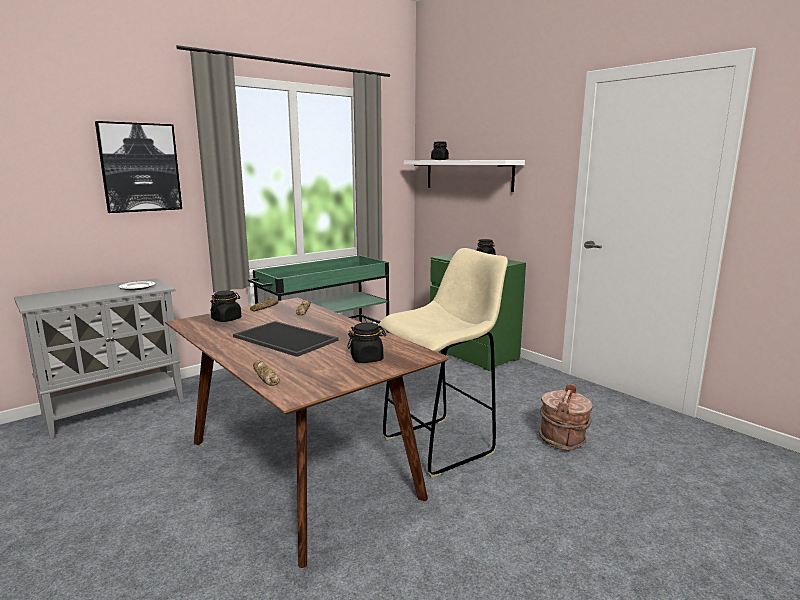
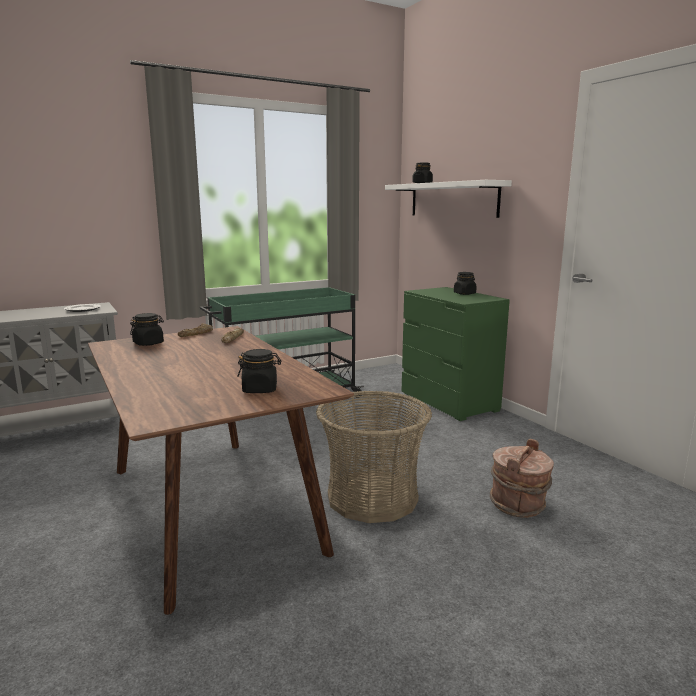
camera: 10 degrees right, 0 degrees up
picture [95,121,182,213] -> none
tray [233,321,338,357] -> none
bread [253,360,280,386] -> none
beige stool [379,248,508,478] -> basket [316,391,432,523]

